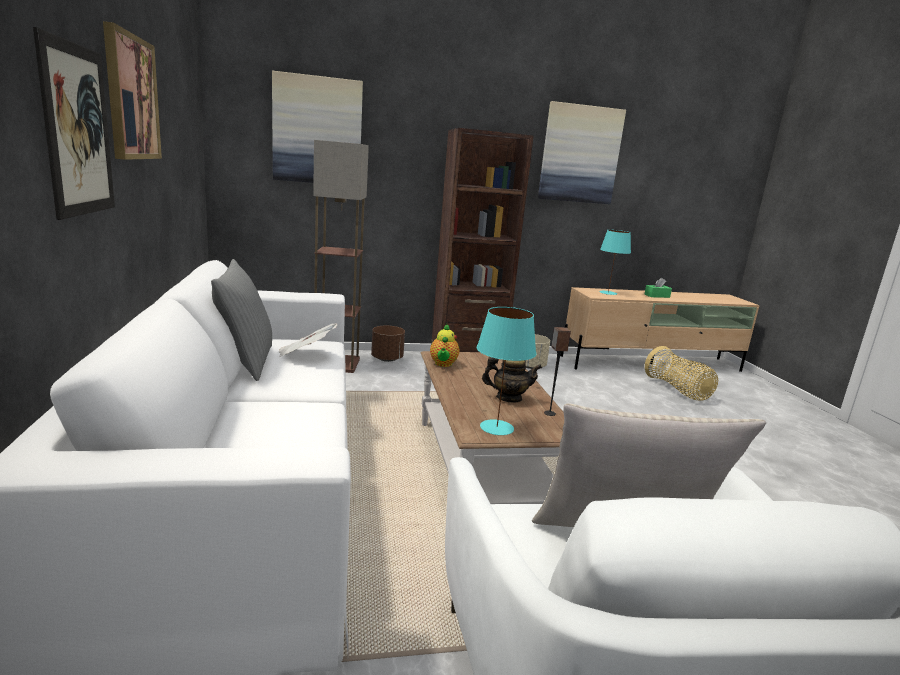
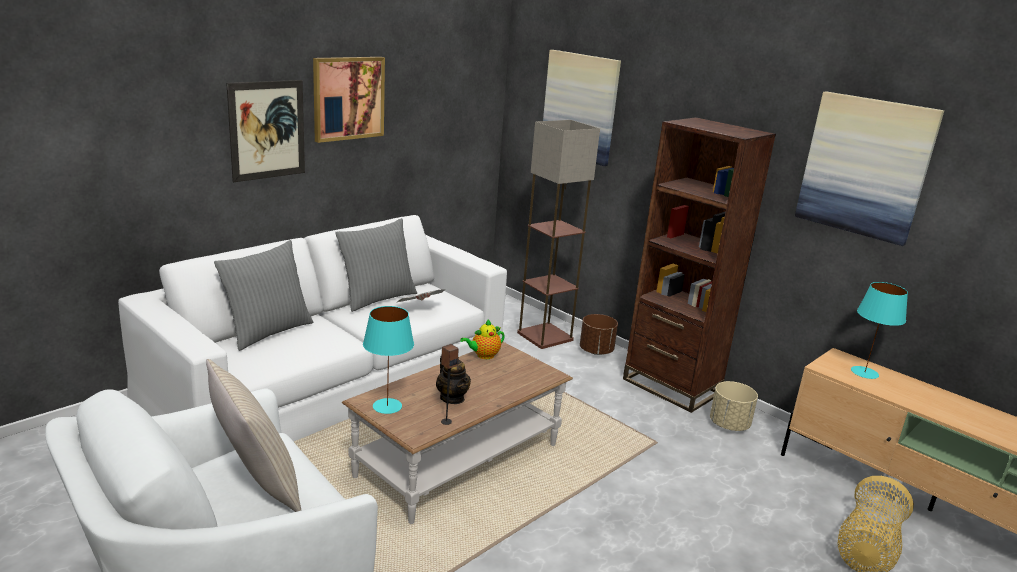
camera: 55 degrees right, 5 degrees up
green tissue box [644,278,672,298] -> none
none -> grey pillow [214,240,313,351]

